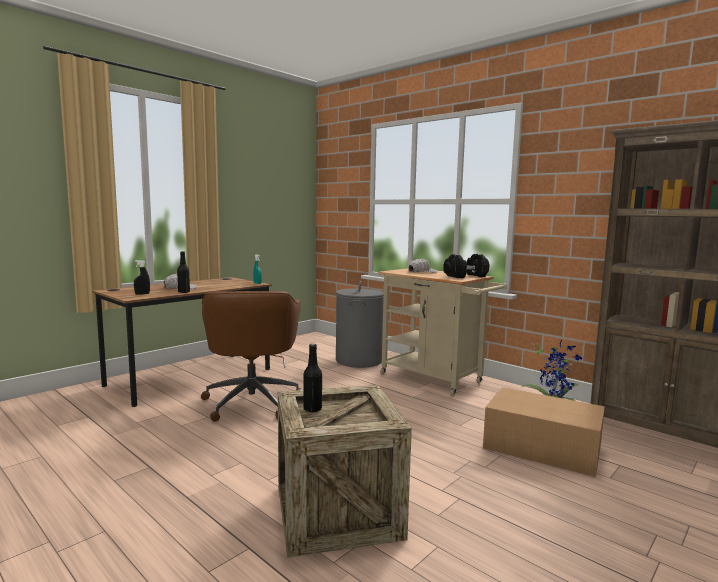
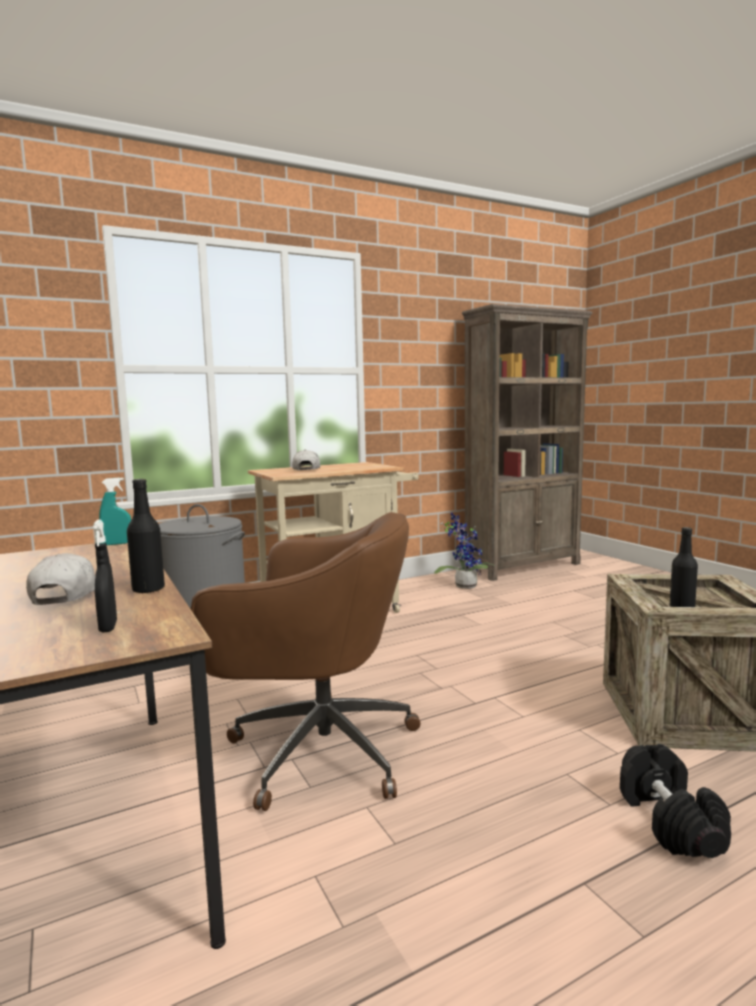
camera: 70 degrees left, 0 degrees up
black dumbbell [443,254,489,278] -> black dumbbell moved to [620,744,731,858]
cardboard box [483,387,605,477] -> none

